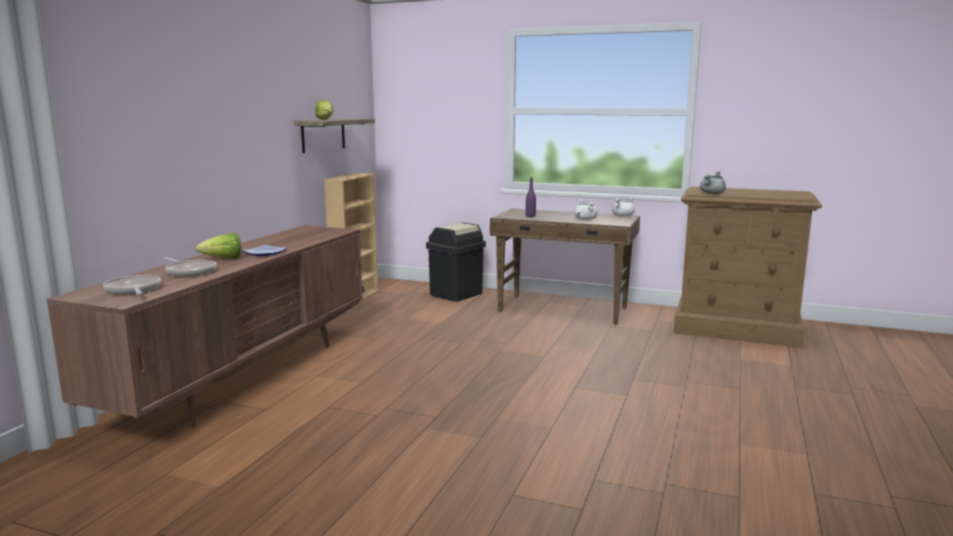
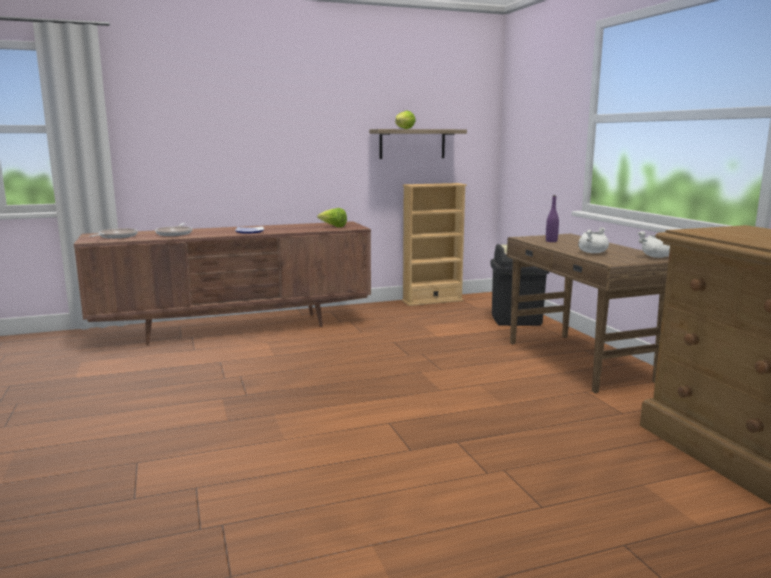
camera: 50 degrees right, 0 degrees up
lettuce [195,233,241,259] -> lettuce moved to [317,208,347,227]
grey cooking pot [700,171,726,194] -> none

